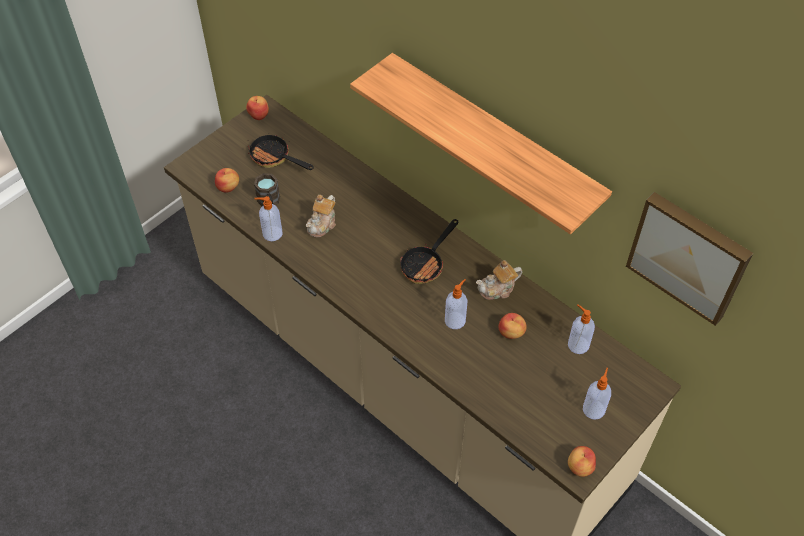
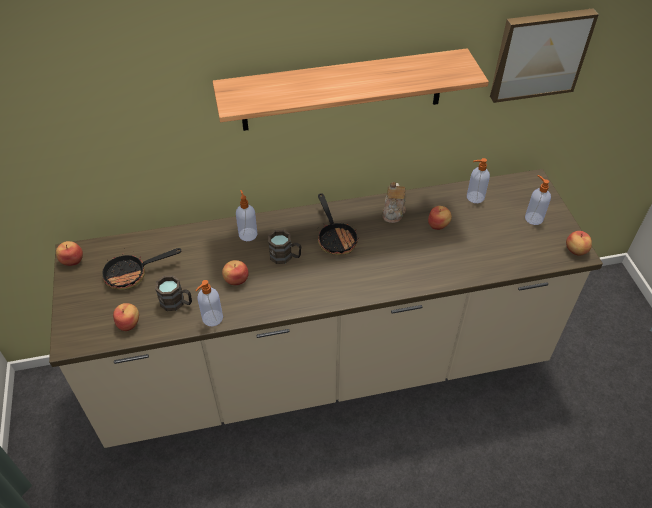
camera: 55 degrees left, 5 degrees down
teapot [306,195,336,237] -> apple [222,260,249,285]
soap dispenser [445,279,467,329] -> soap dispenser moved to [236,190,257,241]
none -> brown mug [268,230,301,264]

